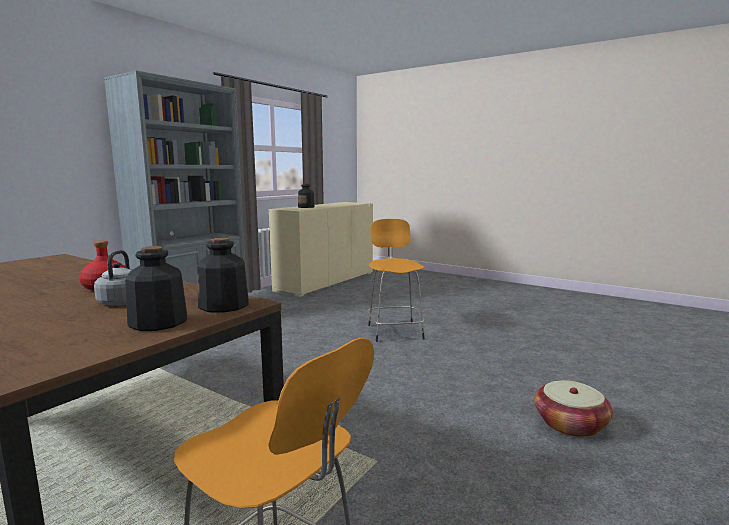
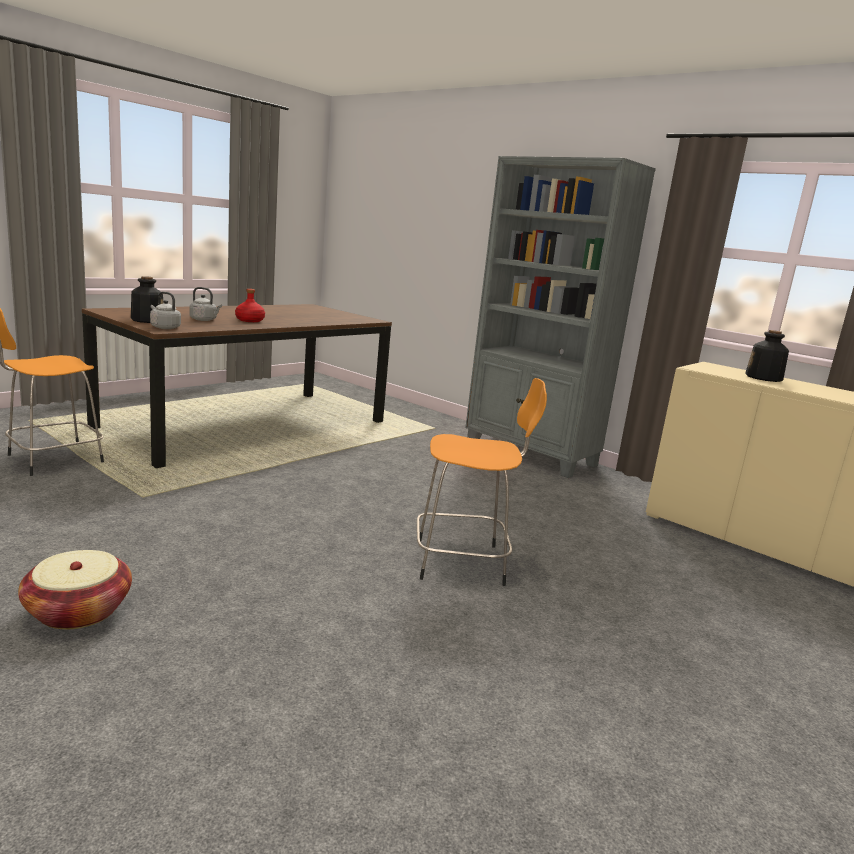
camera: 95 degrees right, 5 degrees up
bottle [197,238,249,313] -> grey kettle [150,292,181,329]

